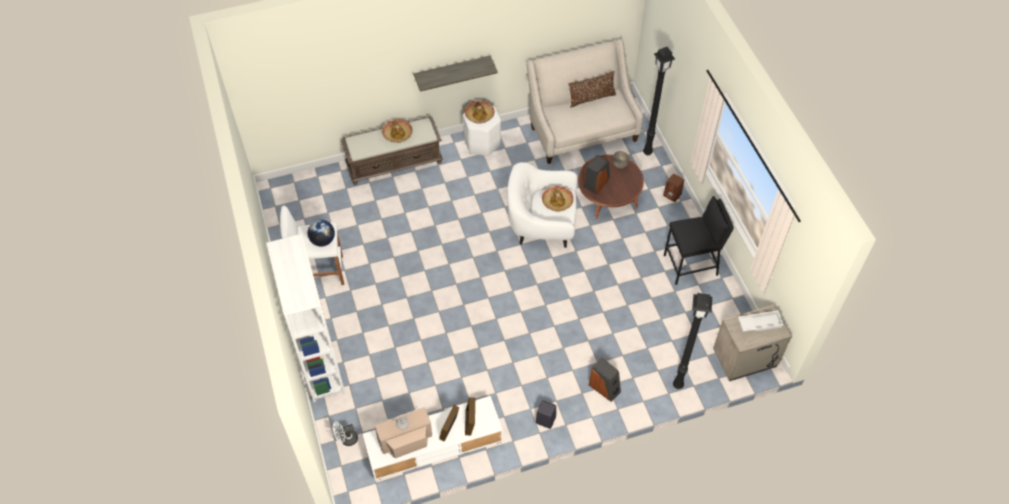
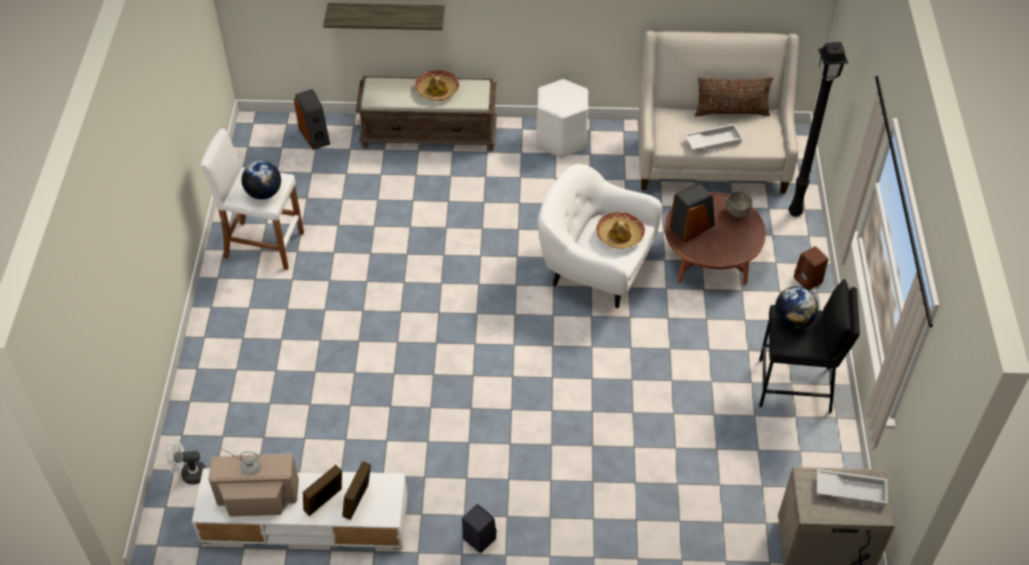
camera: 20 degrees right, 5 degrees down
white bookcase [266,234,345,402] -> none
shelf [413,55,498,92] -> shelf moved to [323,3,445,30]
hat [465,101,495,124] -> none
speaker [589,358,621,402] -> speaker moved to [294,89,330,150]
black floor lamp [673,293,712,389] -> none
none -> white tray [684,124,743,150]
none -> globe [775,286,818,329]

